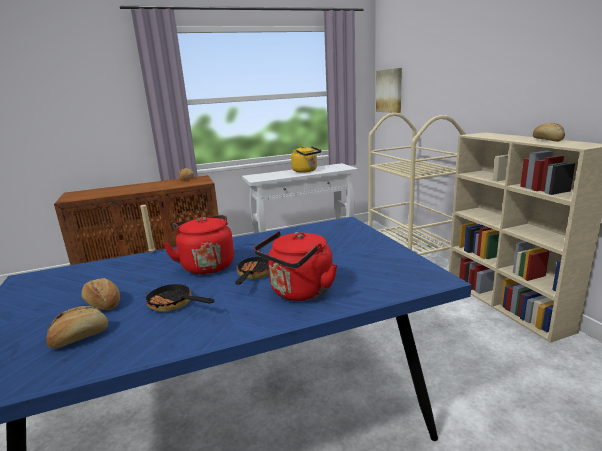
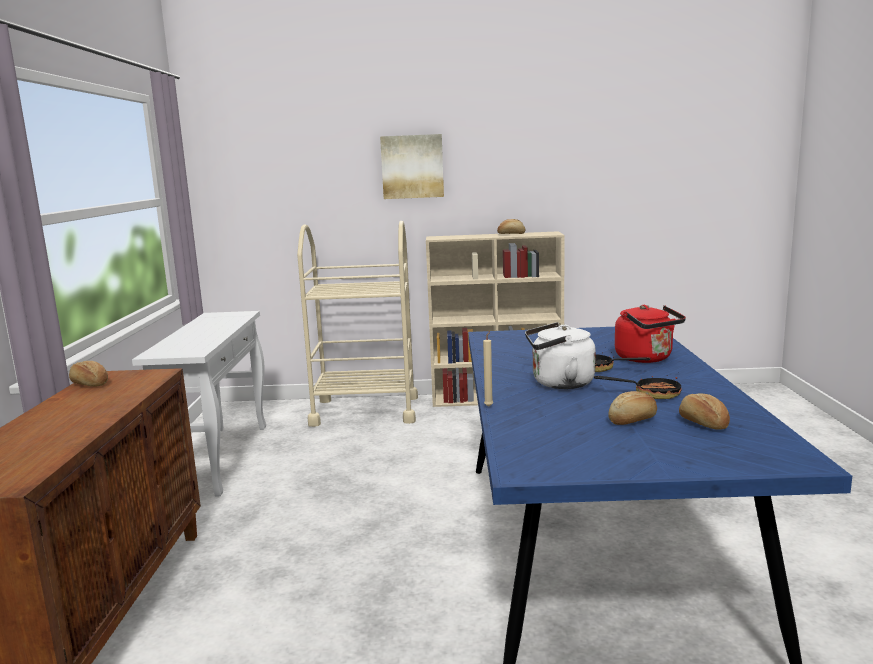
camera: 70 degrees left, 5 degrees down
frying pan [143,283,214,312] -> frying pan turned 135 degrees counterclockwise [594,375,681,399]
red kettle [163,215,234,275] -> white kettle [525,322,596,389]
yellow kettle [291,146,321,173] -> none
picture [376,68,402,113] -> picture moved to [380,134,444,199]

